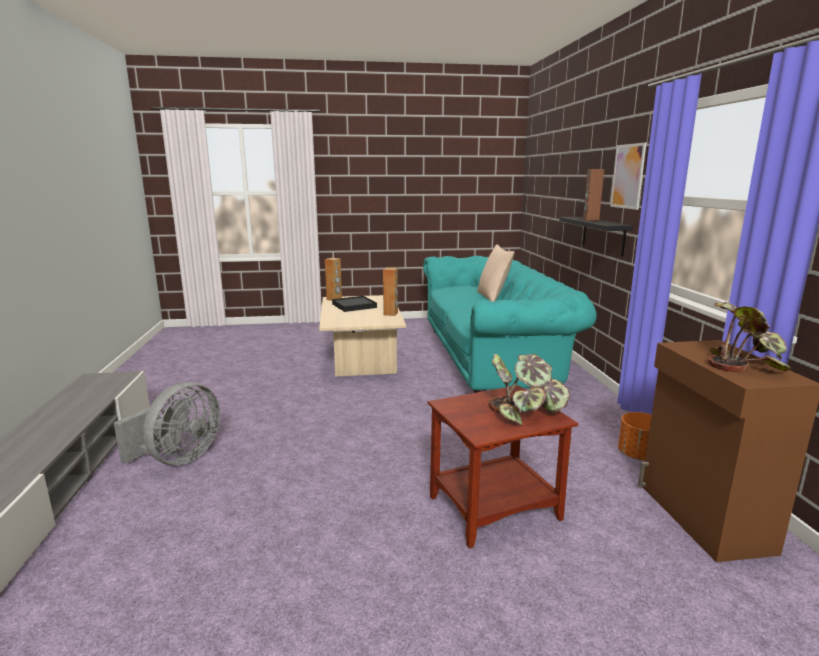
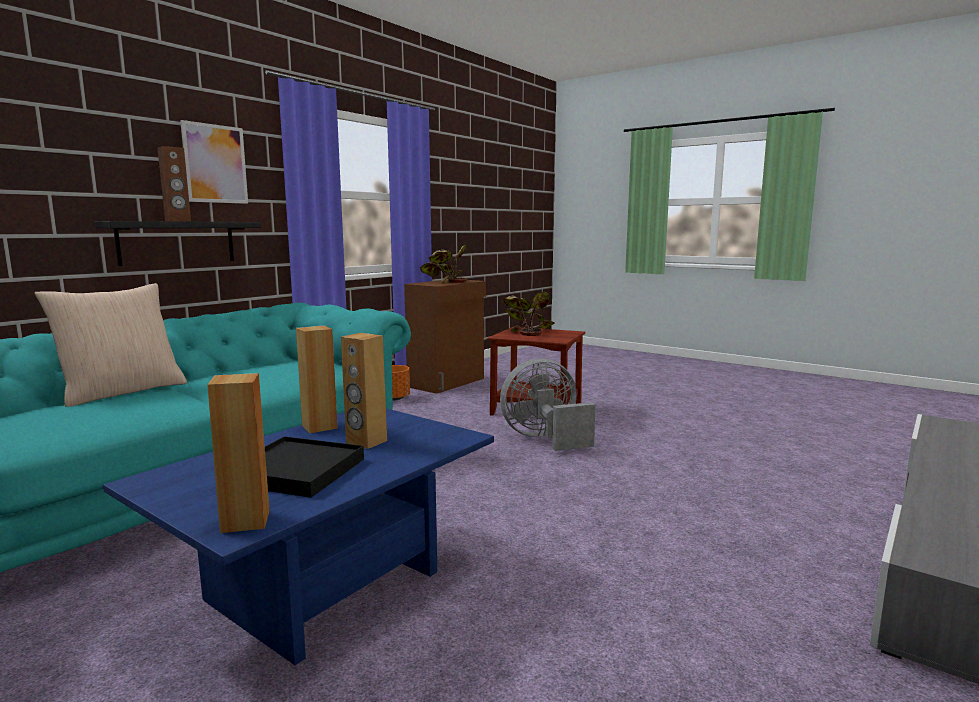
camera: 135 degrees left, 5 degrees down
grey fan [114,382,220,465] -> grey fan moved to [500,359,596,451]
beige coffee table [319,295,406,377] -> blue coffee table [103,408,494,665]
none -> brown speaker [341,333,387,449]

